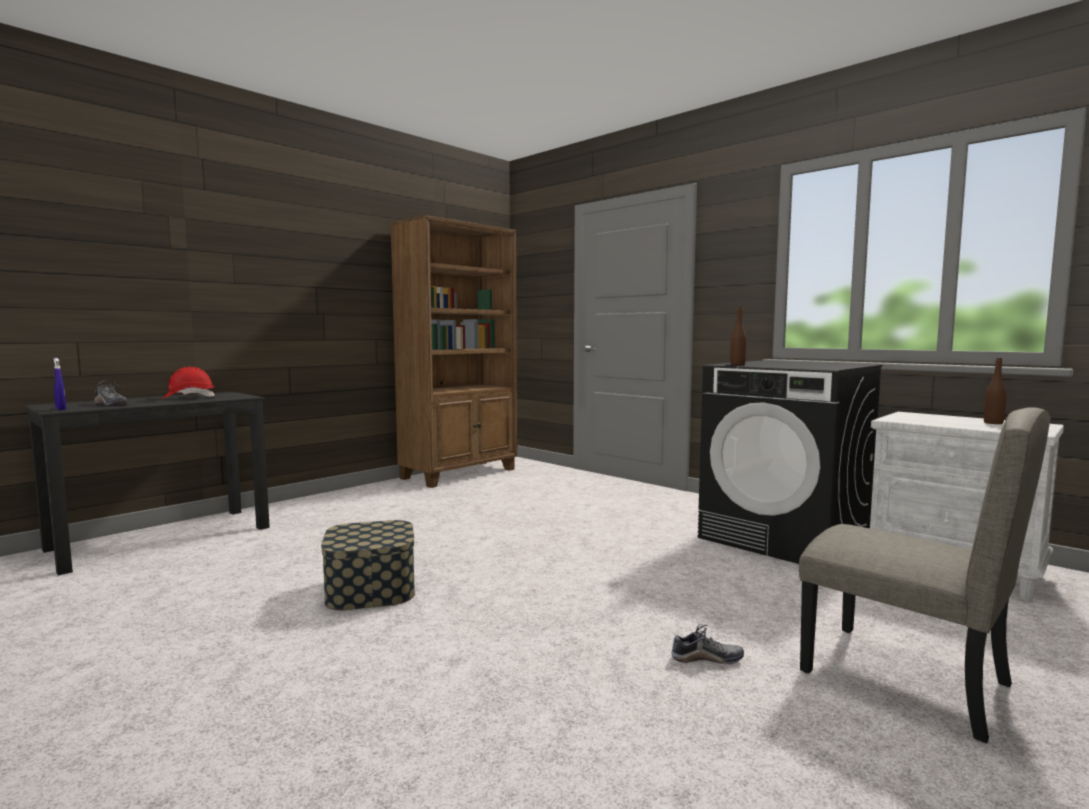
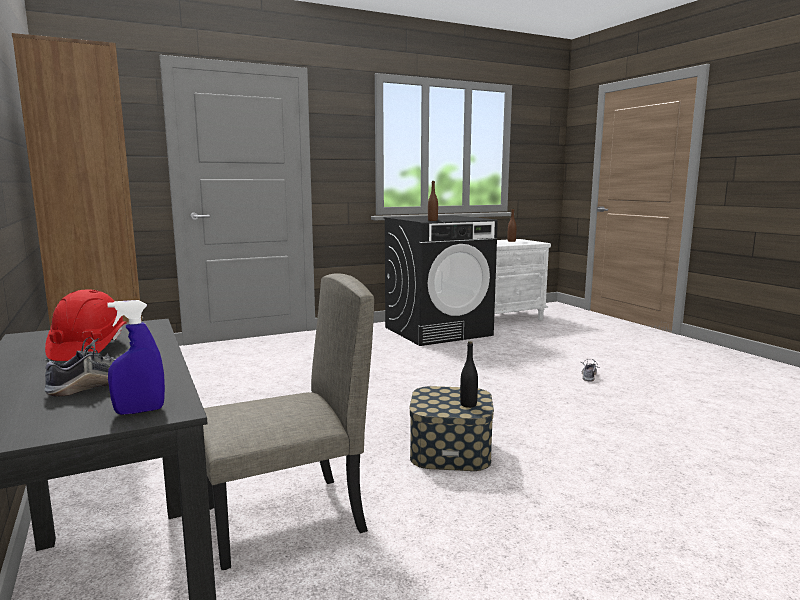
camera: 70 degrees left, 5 degrees up
beige chair [799,407,1050,743] -> beige chair moved to [203,273,374,570]
none -> black bottle [460,341,478,408]

